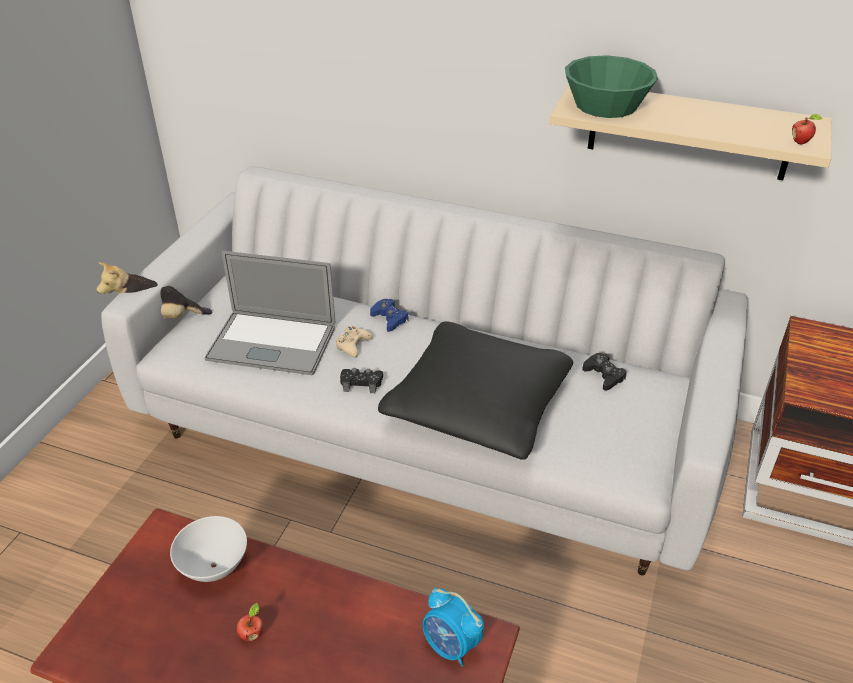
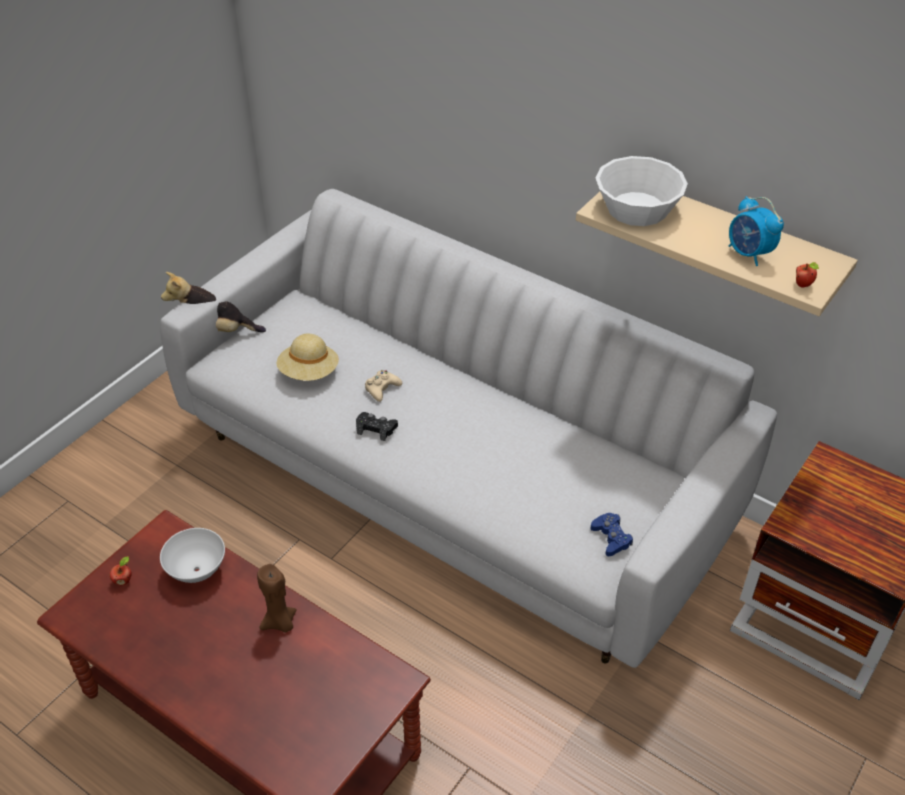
camera: 15 degrees right, 5 degrees up
laptop [204,251,335,375] -> beige hat [277,333,339,381]
apple [237,603,263,641] -> apple moved to [110,556,132,585]
blue game controller [370,299,408,332] -> blue game controller moved to [590,513,633,556]
black pillow [378,321,573,460] -> none
alarm clock [422,588,484,667] -> alarm clock moved to [729,196,784,266]
green bowl [565,55,658,118] -> white bowl [596,156,688,226]
black game controller [582,353,627,390] -> none
none -> brown candle [257,564,296,633]

